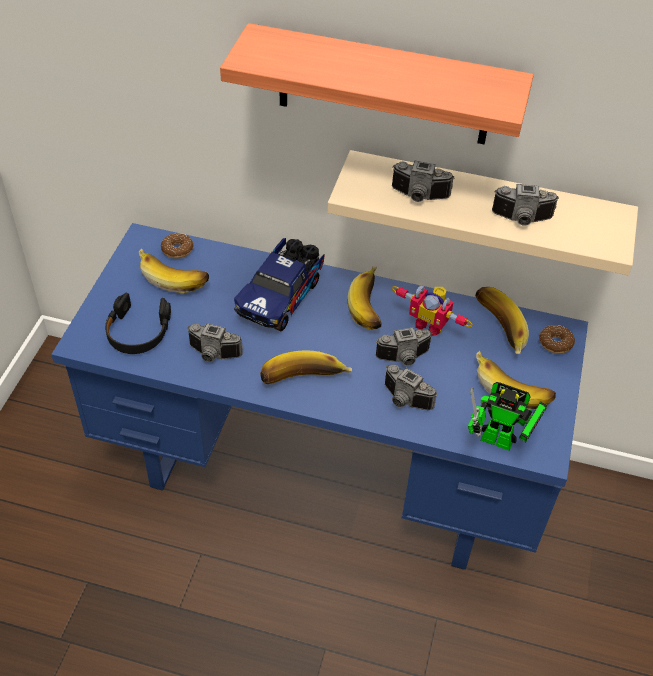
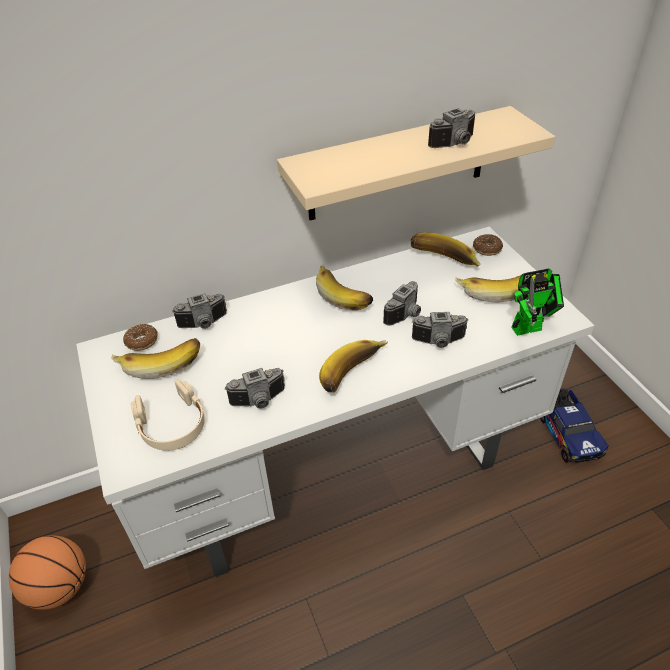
camera: 35 degrees left, 5 degrees down
blue desk [51,223,588,570] -> white desk [76,227,595,577]
black headphones [105,293,171,354] -> beige headphones [131,379,205,451]
shelf [220,23,534,144] -> none
toy truck [234,238,325,331] -> toy truck moved to [540,388,609,463]
camera [392,160,455,202] -> camera moved to [172,293,227,329]
toy robot [392,285,473,336] -> none
none -> basketball [9,535,86,610]

